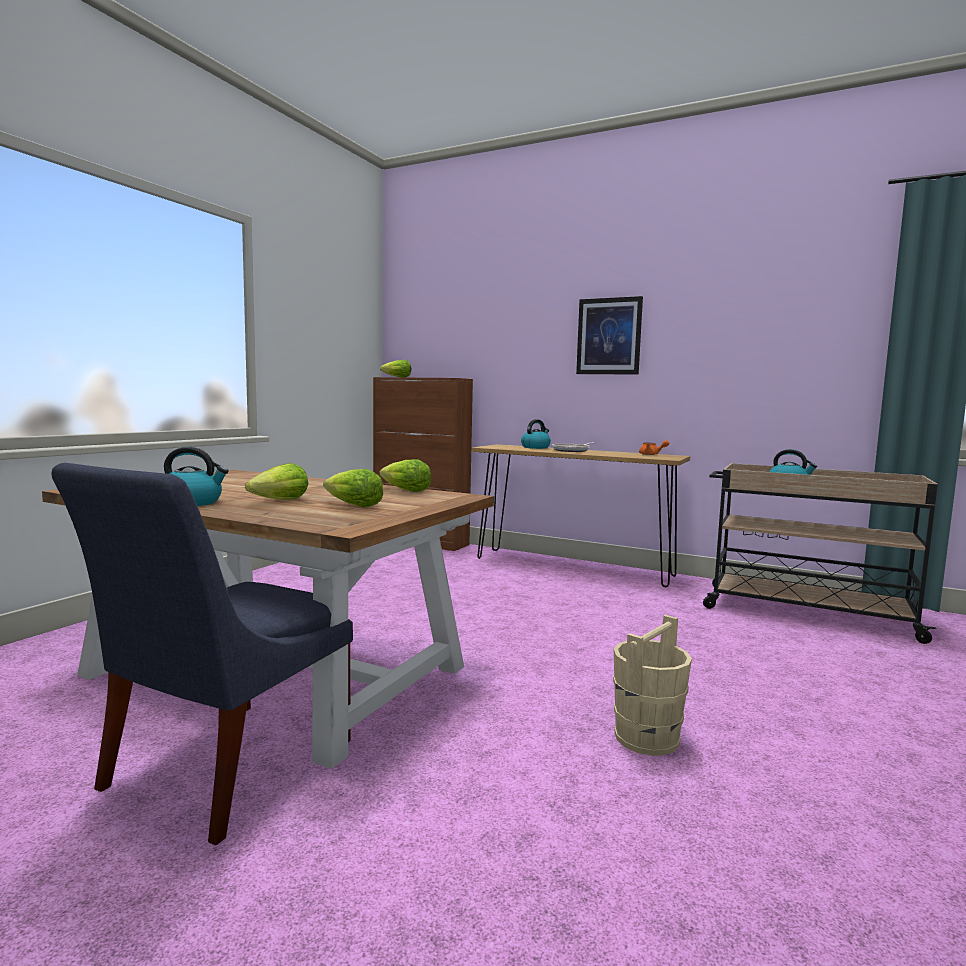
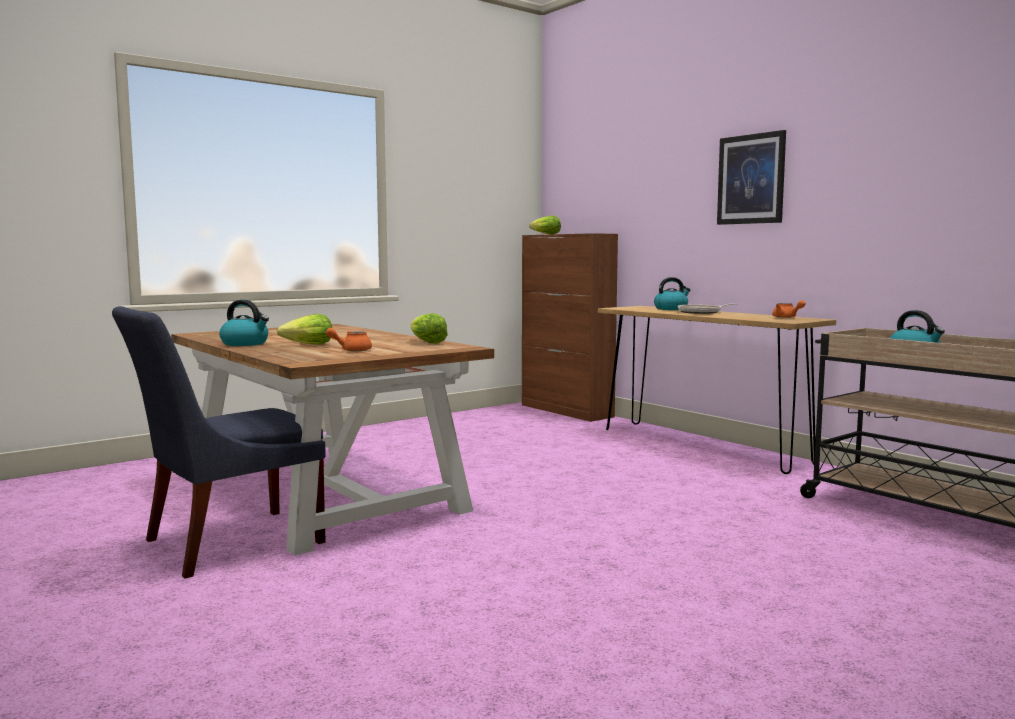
camera: 25 degrees right, 0 degrees up
lettuce [323,469,383,507] -> orange teapot [326,328,372,351]
beige bucket [613,615,692,756] -> none

